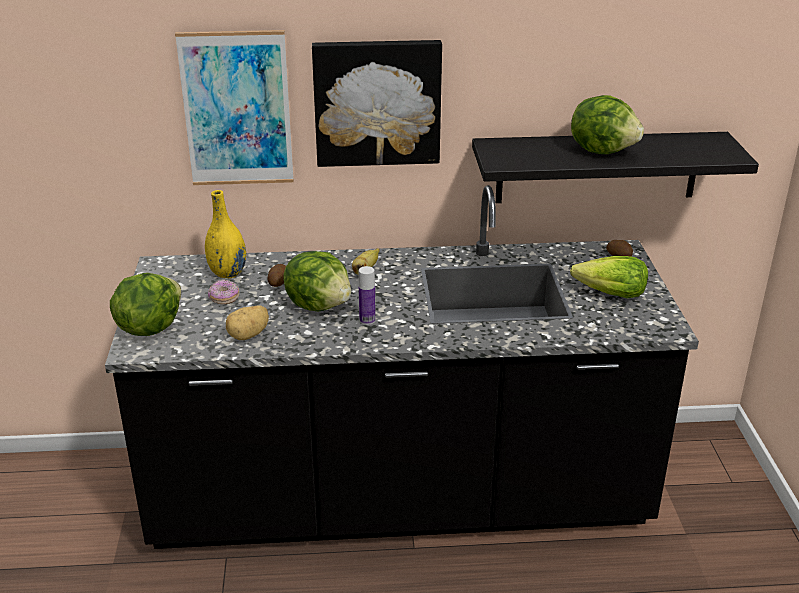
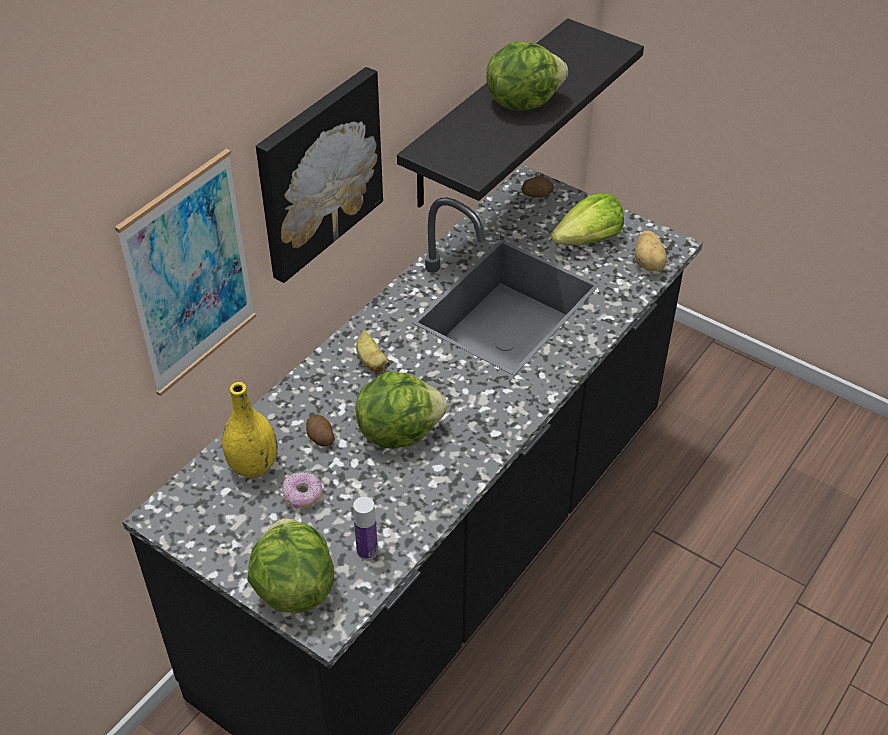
camera: 50 degrees left, 15 degrees up
potato [226,306,269,340] -> potato moved to [634,230,667,271]
bottle [359,266,376,325] -> bottle moved to [353,497,378,560]

